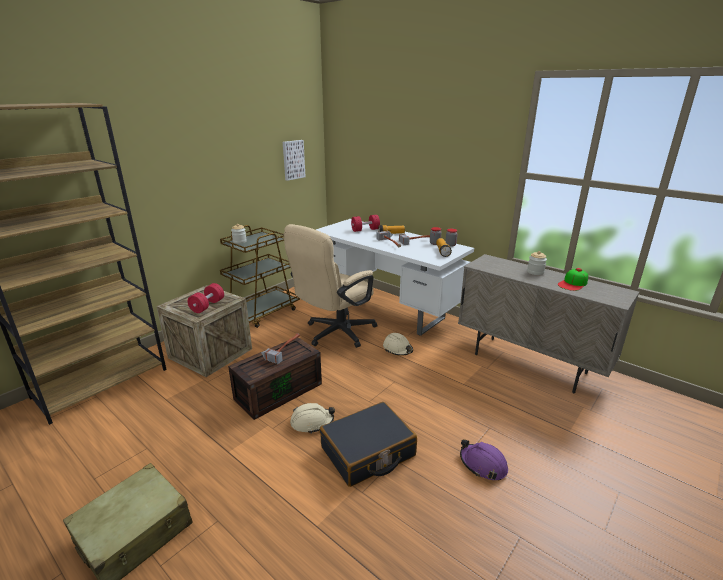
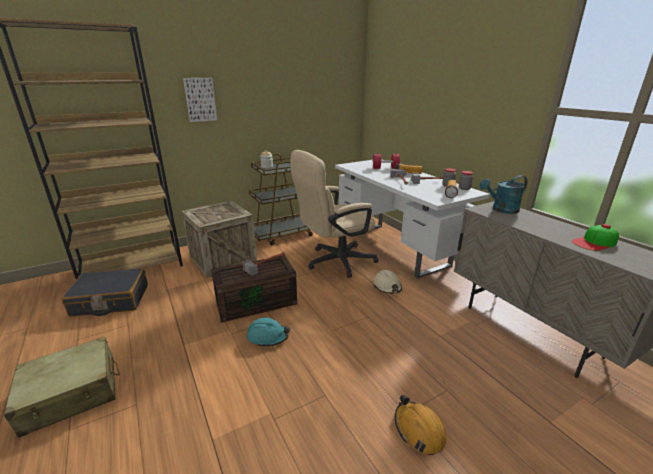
camera: 20 degrees right, 0 degrees up
red dumbbell [188,283,224,313] -> none
picture [283,140,306,181] -> picture moved to [183,78,217,122]
beige hard hat [290,403,335,434] -> turquoise hard hat [247,318,290,347]
black suitcase [320,402,417,487] -> black suitcase moved to [61,268,148,317]
purple hard hat [460,439,508,481] -> orange hard hat [395,395,447,455]
jar [527,251,547,275] -> none
none -> turquoise watering can [479,175,528,214]

